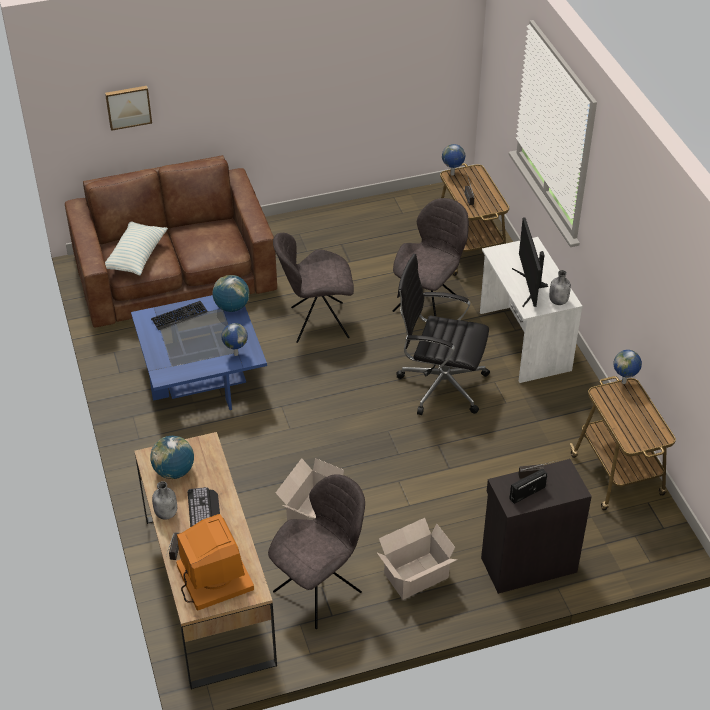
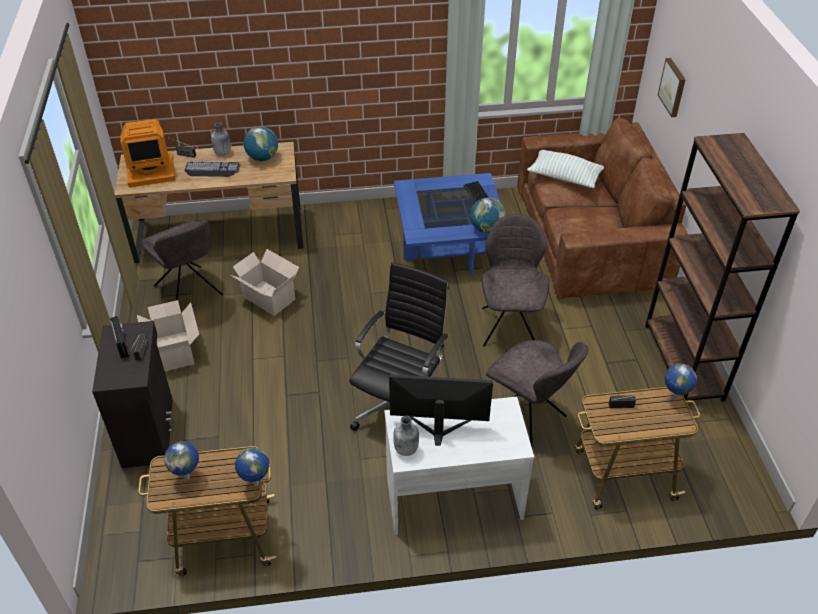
camera: 100 degrees right, 0 degrees up
globe [221,323,248,356] -> globe moved to [164,441,199,480]
none -> brown bookcase [645,133,800,402]

